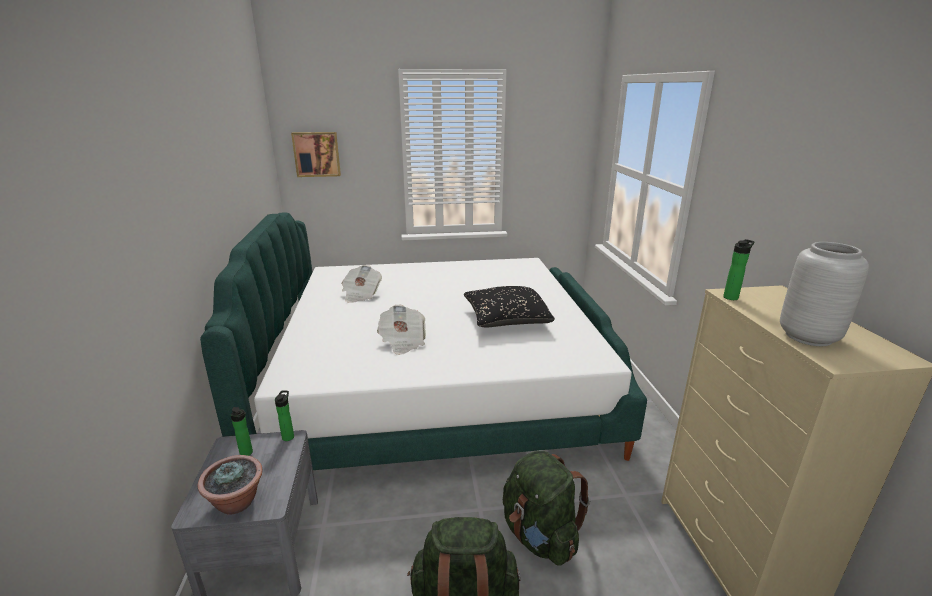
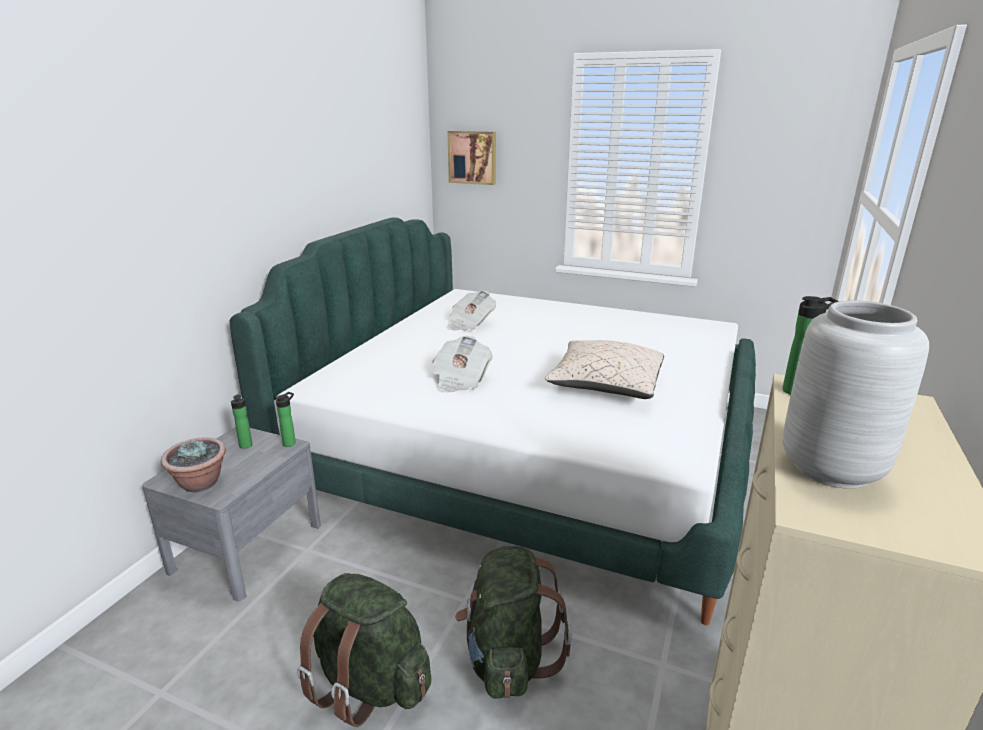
camera: 30 degrees right, 0 degrees up
black pillow [464,286,555,327] -> beige pillow [545,340,664,399]

